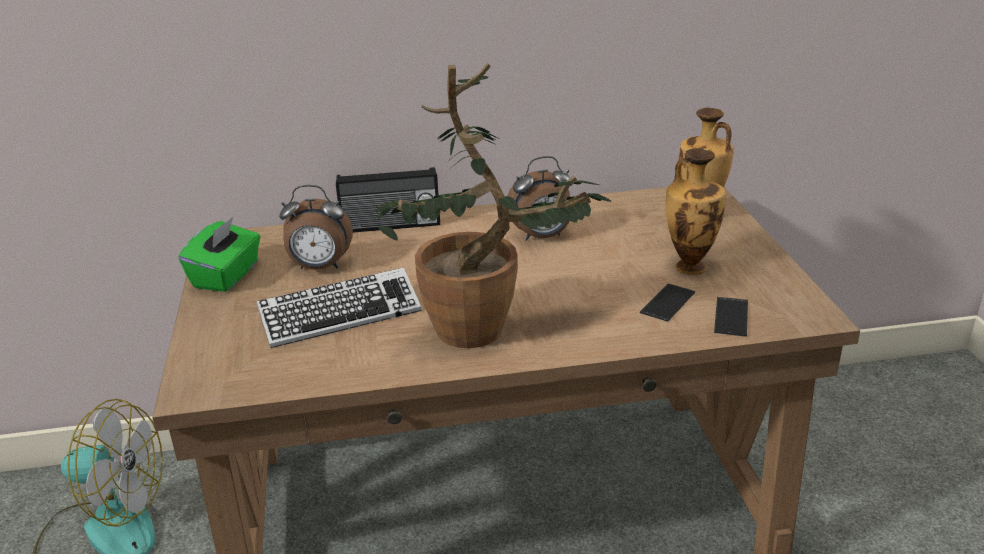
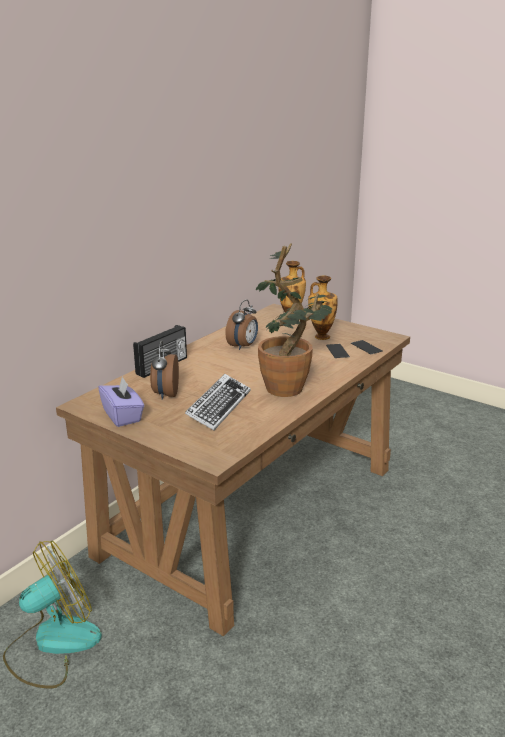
camera: 45 degrees left, 5 degrees down
green tissue box [179,217,261,292] -> purple tissue box [98,377,144,427]
alarm clock [279,185,353,270] -> alarm clock turned 135 degrees clockwise [150,340,179,400]

